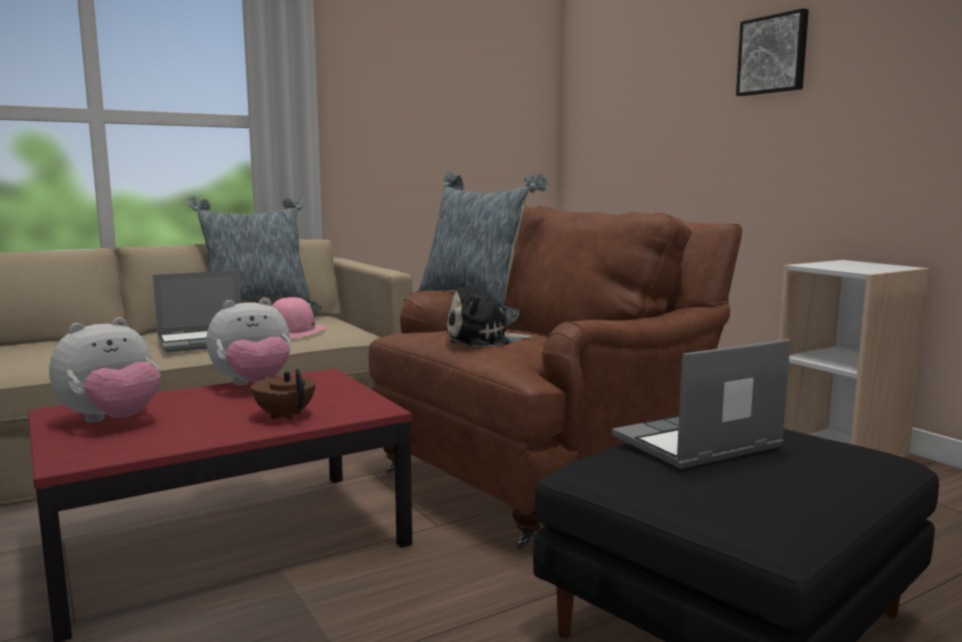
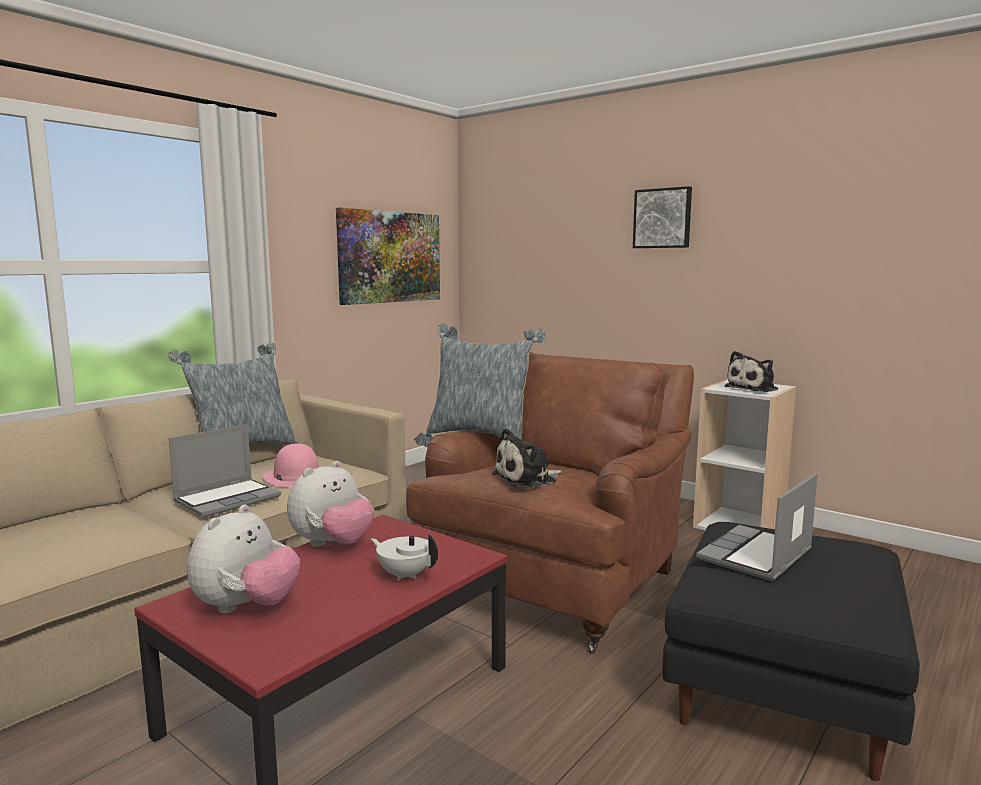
camera: 20 degrees left, 0 degrees up
brown teapot [251,369,315,420] -> white teapot [371,534,438,581]
none -> picture [336,207,440,305]
none -> plush toy [725,351,778,392]

